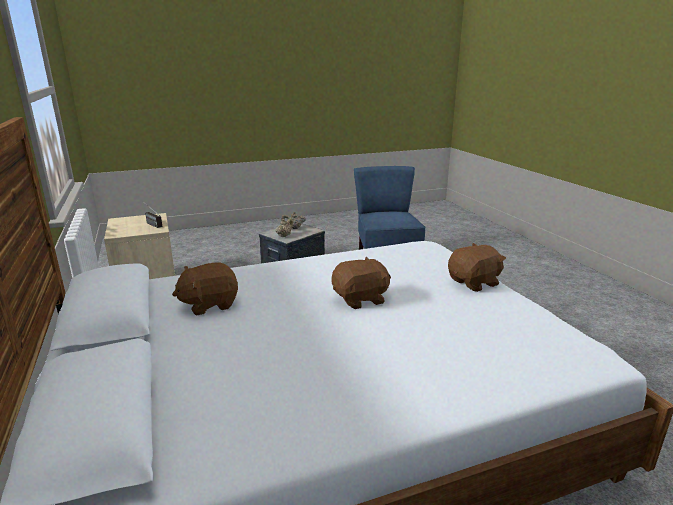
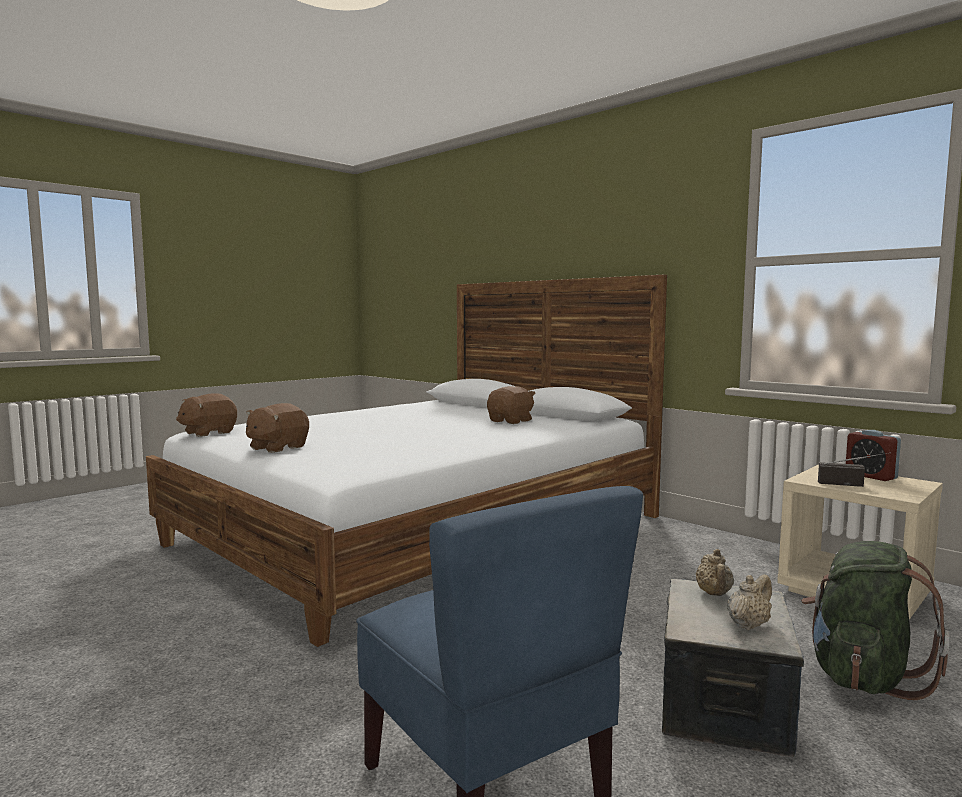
camera: 155 degrees right, 15 degrees down
brown plush toy [332,257,391,309] -> brown plush toy moved to [176,393,237,437]
none -> green backpack [801,541,950,700]
none -> alarm clock [846,430,901,481]

